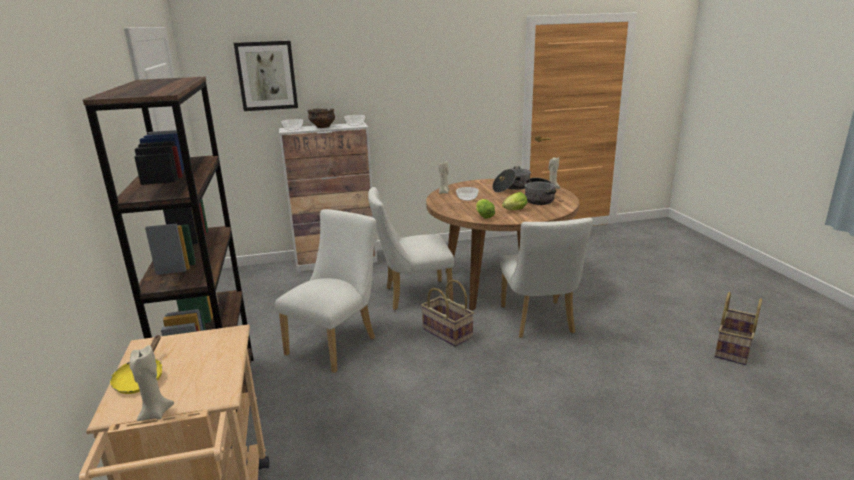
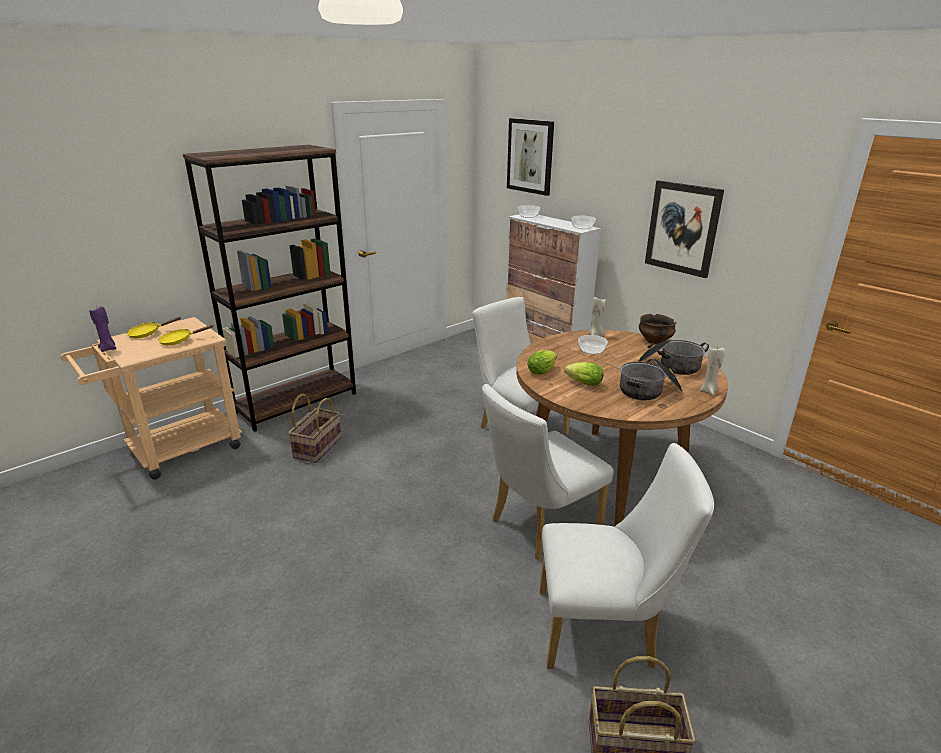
camera: 60 degrees right, 5 degrees up
beige candle [129,345,174,421] -> purple candle [89,306,117,352]
white chair [275,209,376,373] -> white chair moved to [540,443,714,669]
bowl [308,109,335,128] -> bowl moved to [639,314,676,344]
basket [421,280,474,347] -> basket moved to [288,393,342,463]
none -> yellow frying pan [158,325,214,346]
none -> picture [645,180,724,278]

